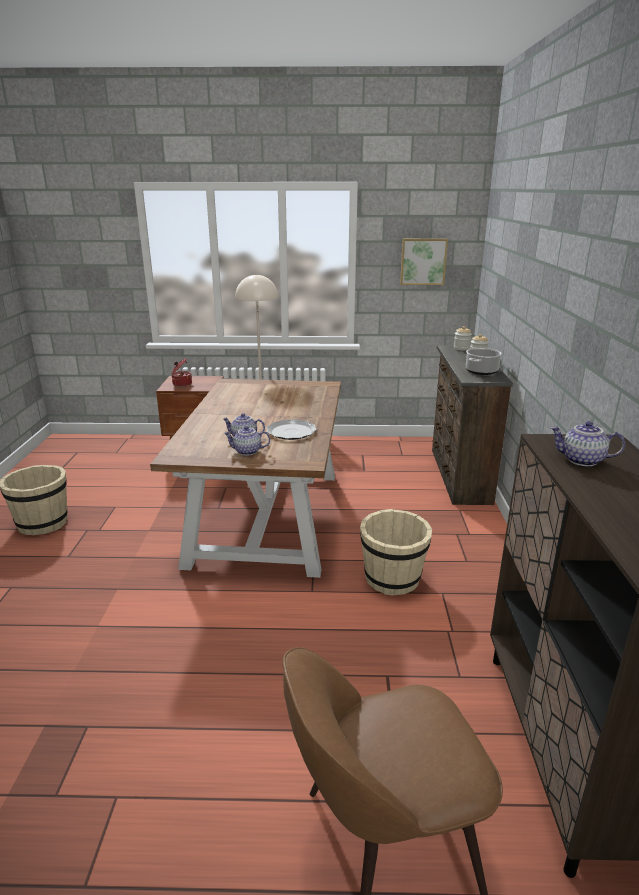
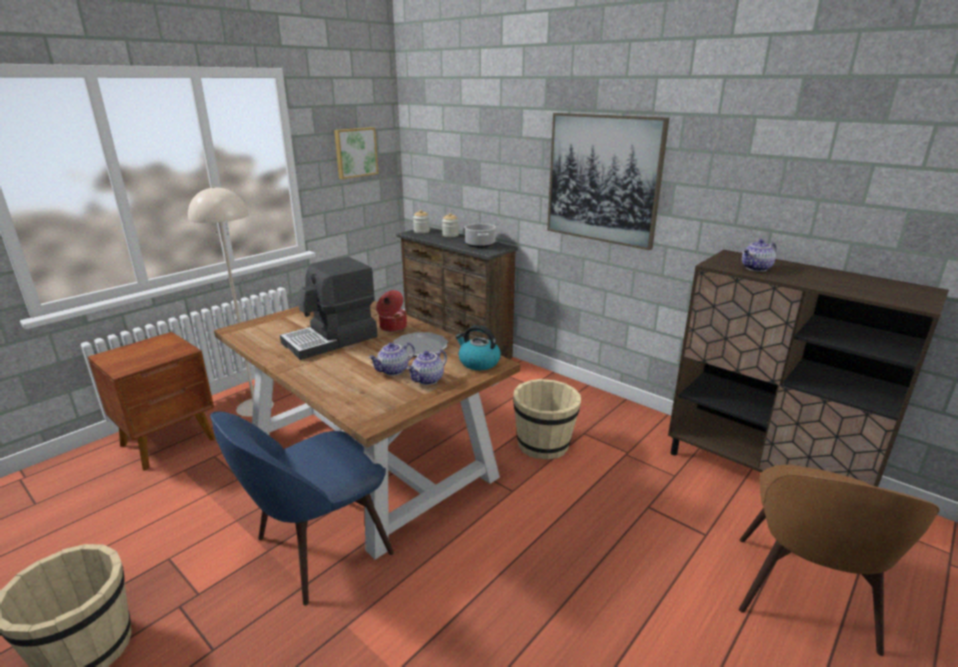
camera: 50 degrees left, 0 degrees up
cooking pot [171,358,192,387] -> cooking pot moved to [377,290,407,332]
none -> blue chair [210,411,394,606]
none -> coffee machine [280,257,378,360]
none -> kettle [456,325,501,370]
none -> picture [547,113,669,251]

